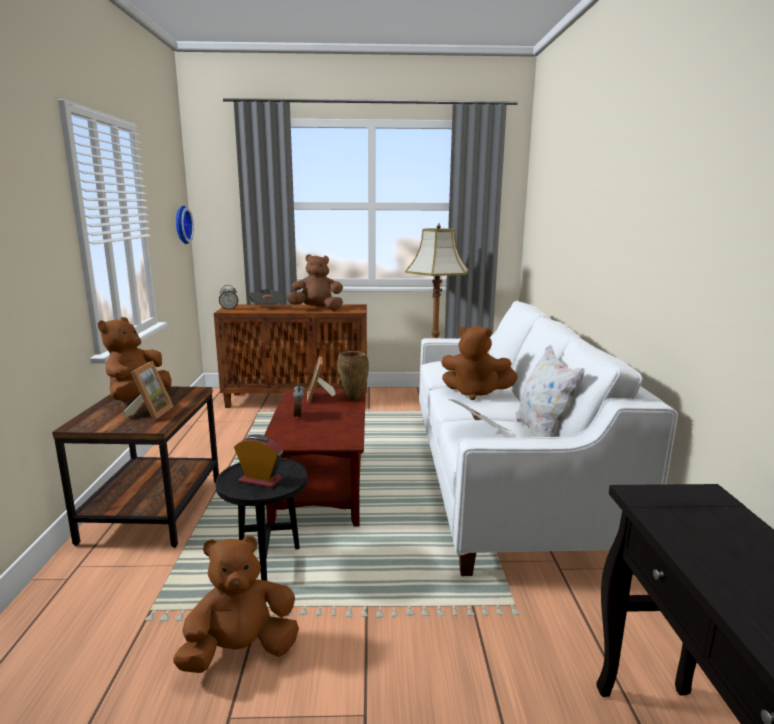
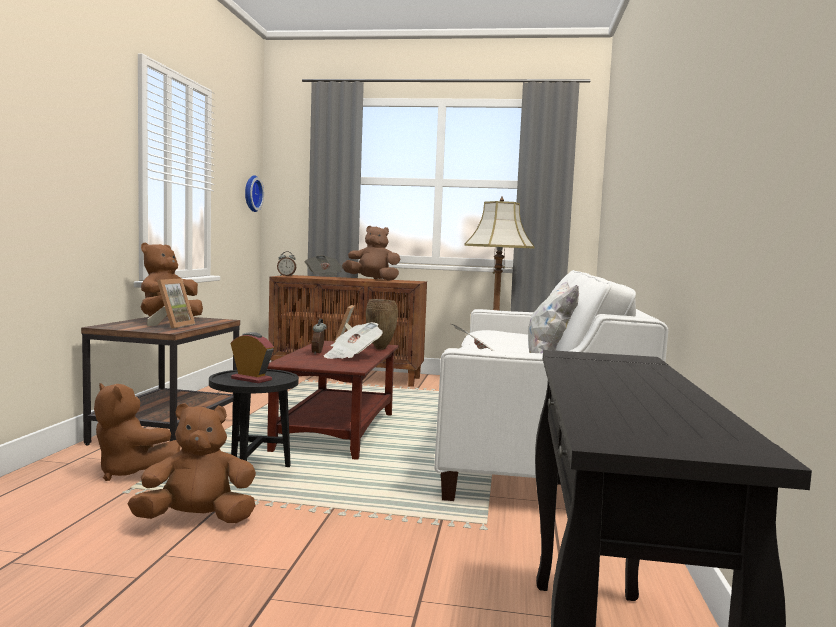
camera: 10 degrees right, 10 degrees down
brown plush toy [441,326,518,400] -> brown plush toy moved to [94,383,180,481]
none -> newspaper [324,322,383,359]

